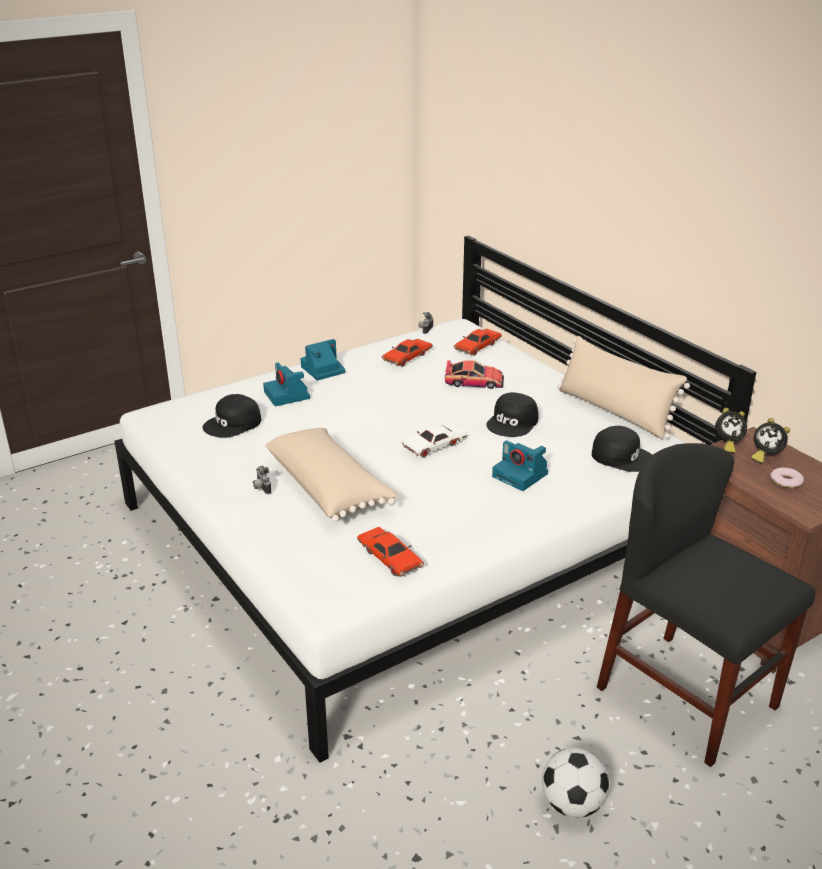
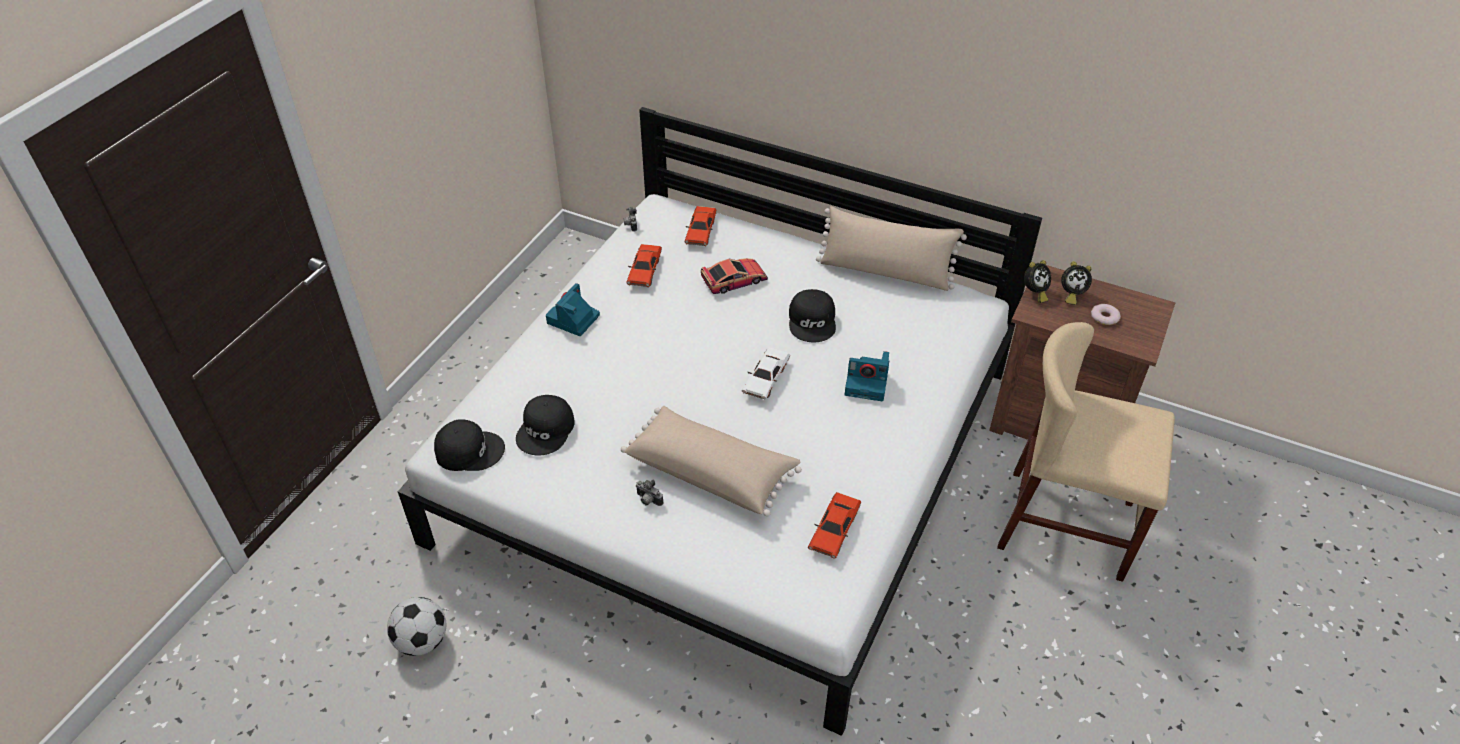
camera: 30 degrees left, 15 degrees up
camera [263,363,310,406] -> none
red toy car [357,527,424,577] -> red toy car turned 90 degrees clockwise [808,492,861,559]
football [542,747,609,818] -> football moved to [387,597,446,656]
black cap [592,426,652,472] -> black cap moved to [434,419,505,471]
black chair [597,443,815,767] -> beige chair [997,322,1175,582]

